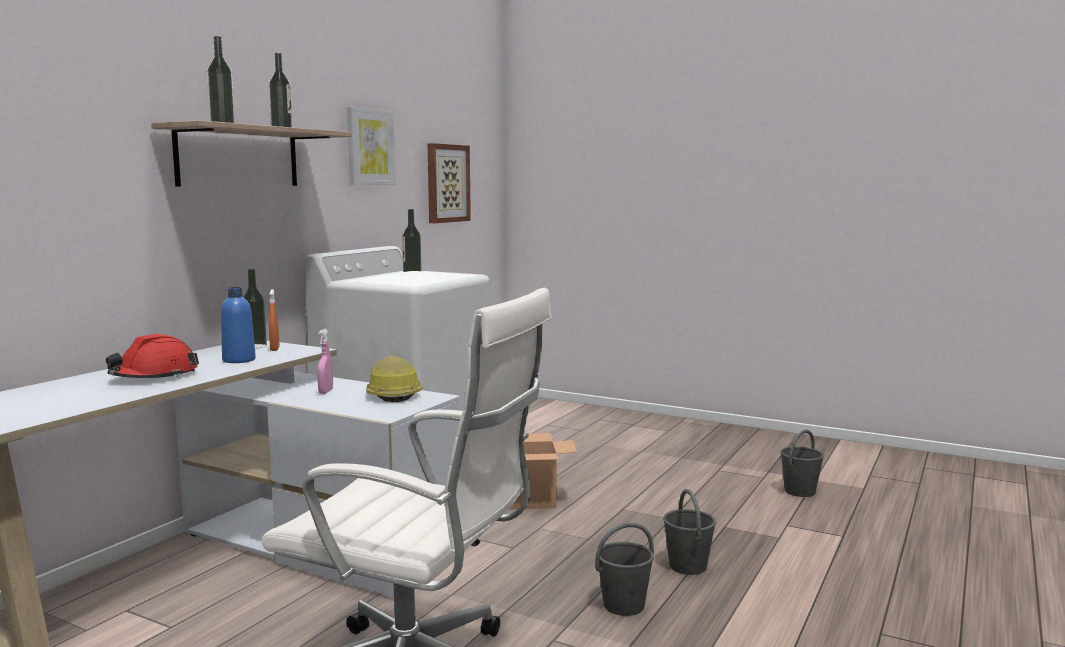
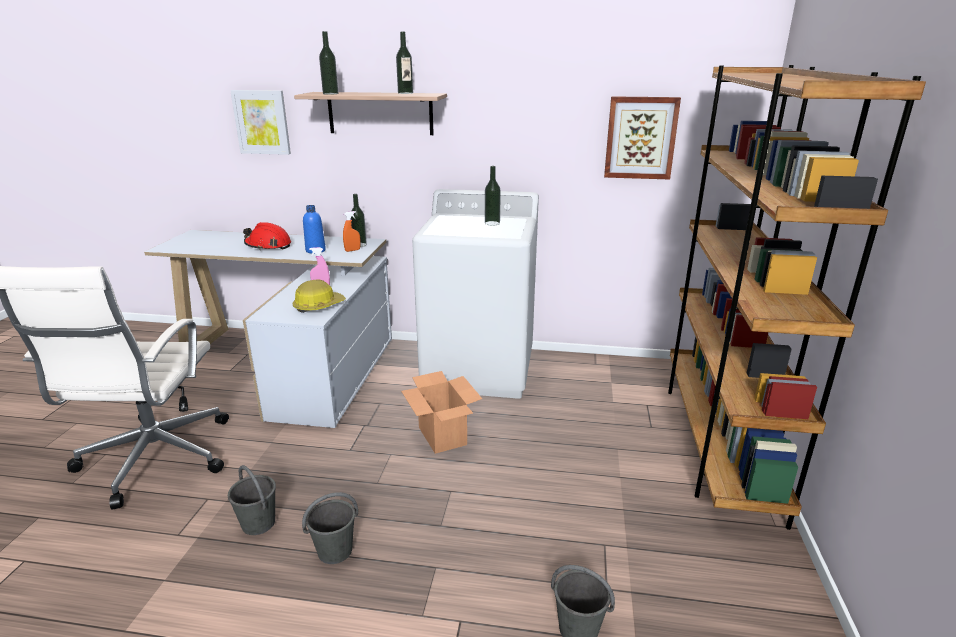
camera: 70 degrees right, 15 degrees up
picture [347,107,395,185] -> picture moved to [230,90,291,155]
none -> brown bookcase [668,65,926,530]

